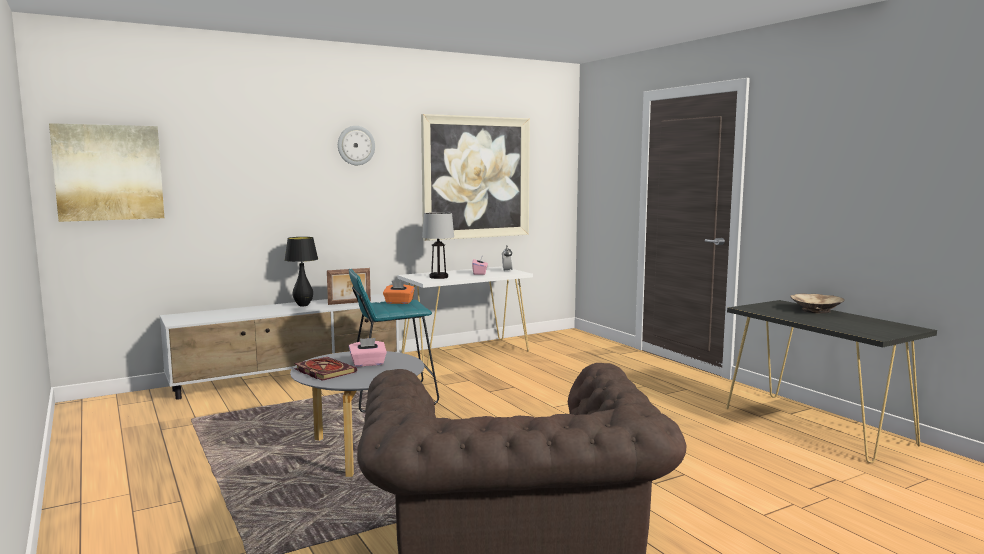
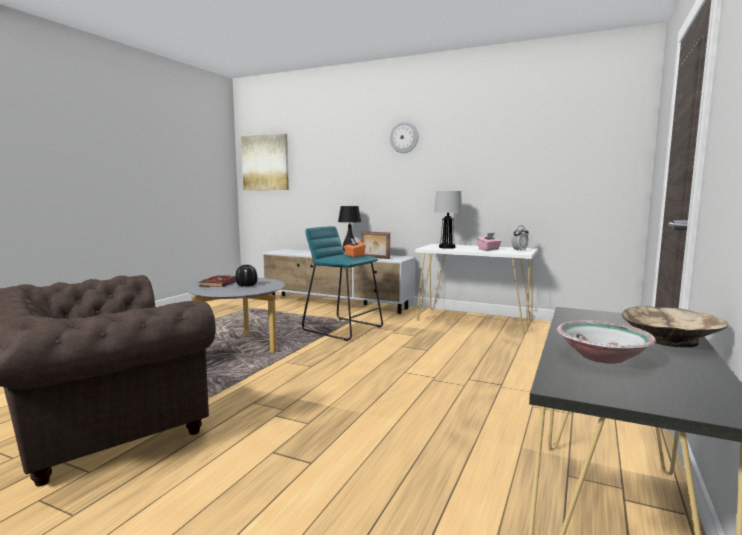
camera: 55 degrees right, 0 degrees up
pink tissue box [349,338,387,367] -> black vase [235,265,258,287]
picture [421,114,530,241] -> none
none -> bowl [557,320,656,364]

